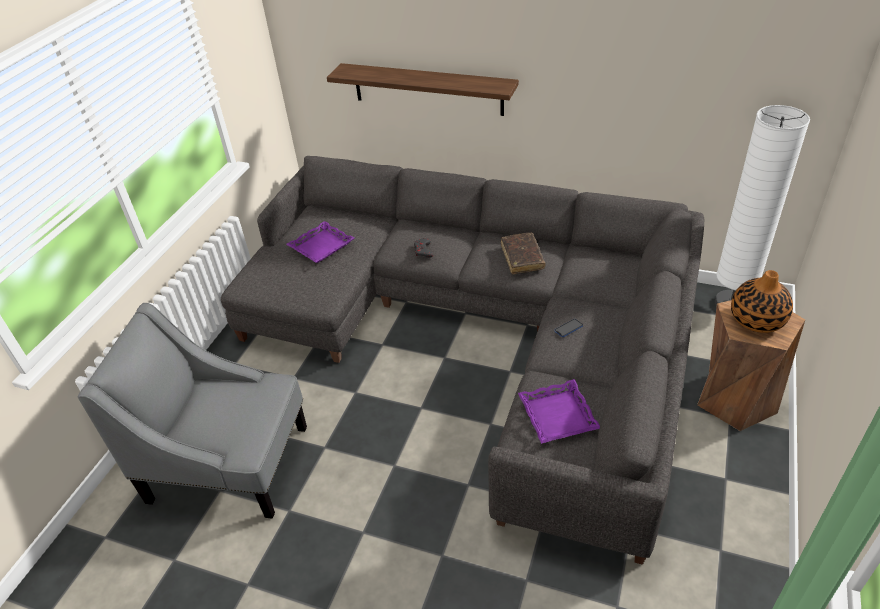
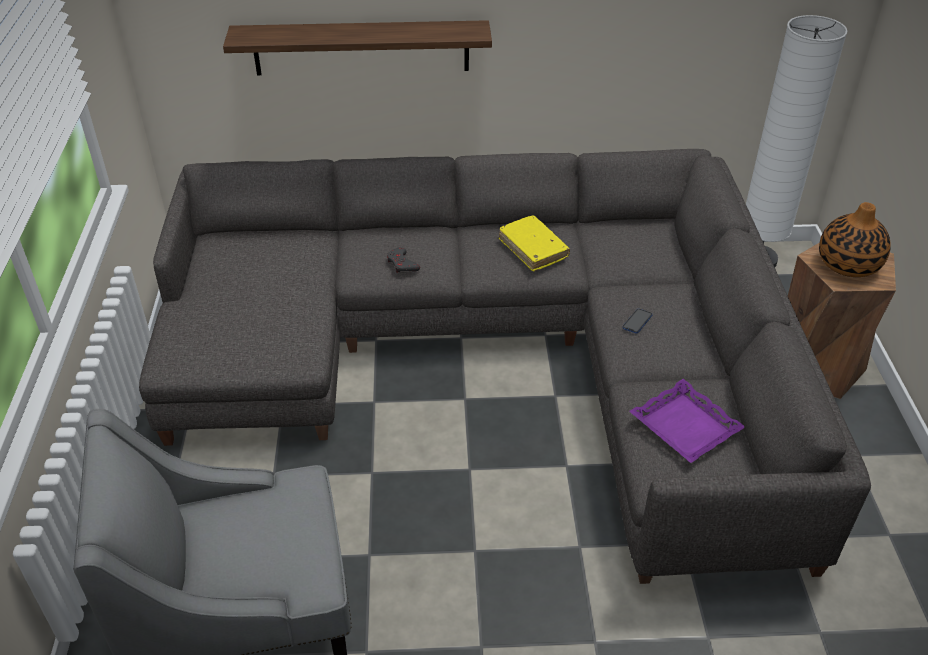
camera: 25 degrees left, 0 degrees up
purple tray [286,221,354,263] -> none
brown book [501,233,545,275] -> yellow book [499,215,570,271]

